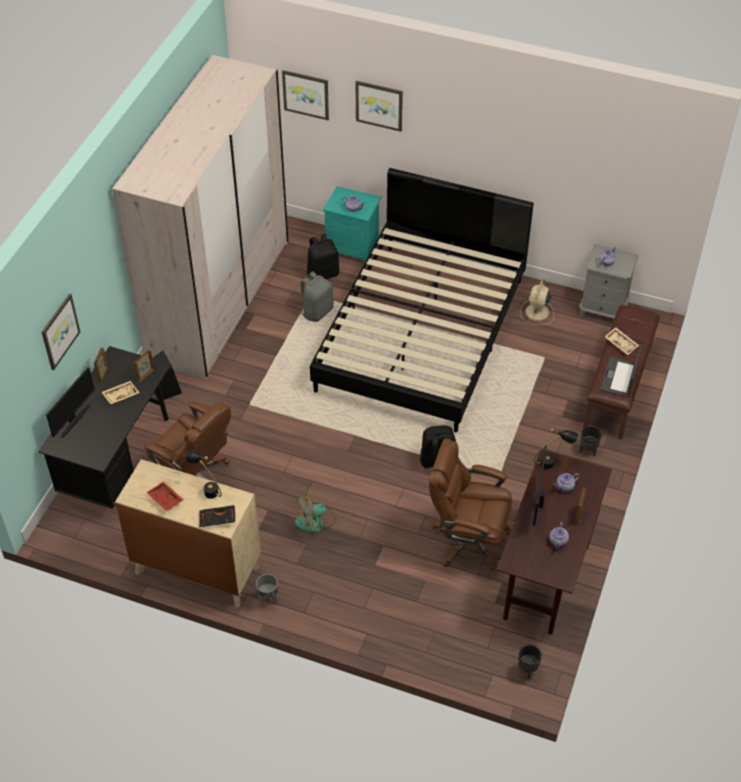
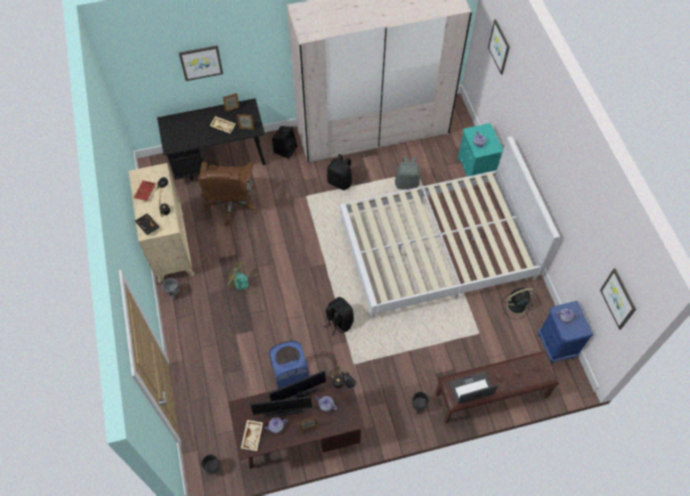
camera: 55 degrees right, 10 degrees up
monitor [46,367,95,438] -> monitor moved to [250,396,312,418]
black backpack [307,234,339,279] -> black backpack moved to [327,154,352,190]
black bed [310,168,534,432] -> white bed [340,136,560,318]
picture [356,81,403,132] -> picture moved to [600,268,636,330]
brown office chair [429,439,512,571] -> blue laundry basket [269,341,309,389]
beige fan [520,279,554,325] -> black fan [502,288,535,319]
grey nightstand [579,244,638,319] -> blue nightstand [538,301,593,364]
beige tray [605,327,639,355] -> beige tray moved to [241,420,263,451]

